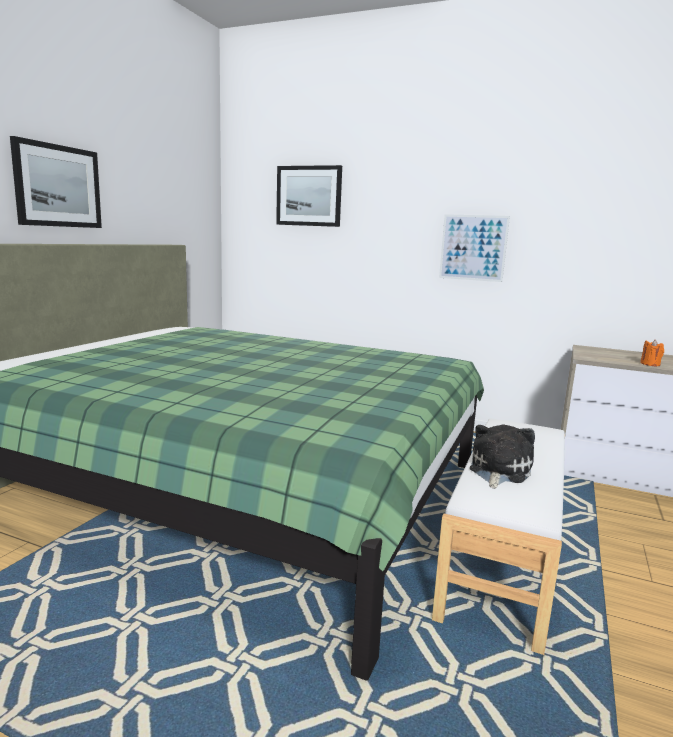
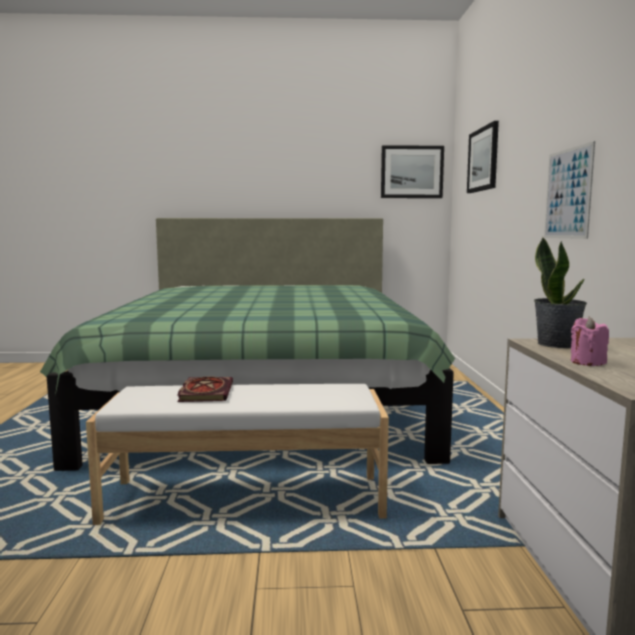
camera: 65 degrees right, 5 degrees down
picture [10,136,102,228] -> picture moved to [381,145,444,198]
plush toy [470,425,535,489] -> book [177,376,233,402]
orange candle [640,340,664,366] -> pink candle [571,317,609,366]
none -> potted plant [534,237,587,348]

